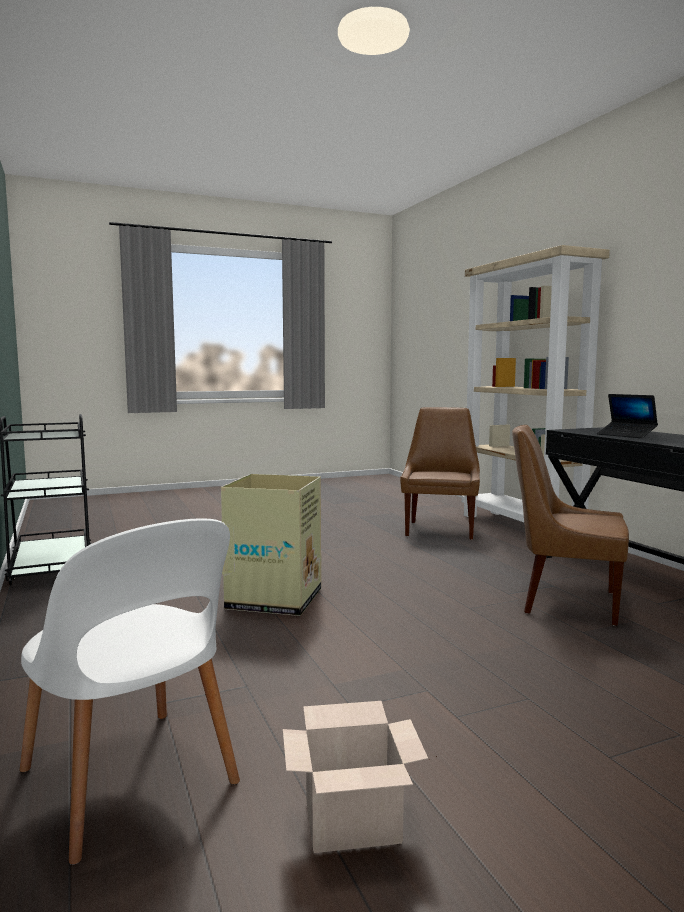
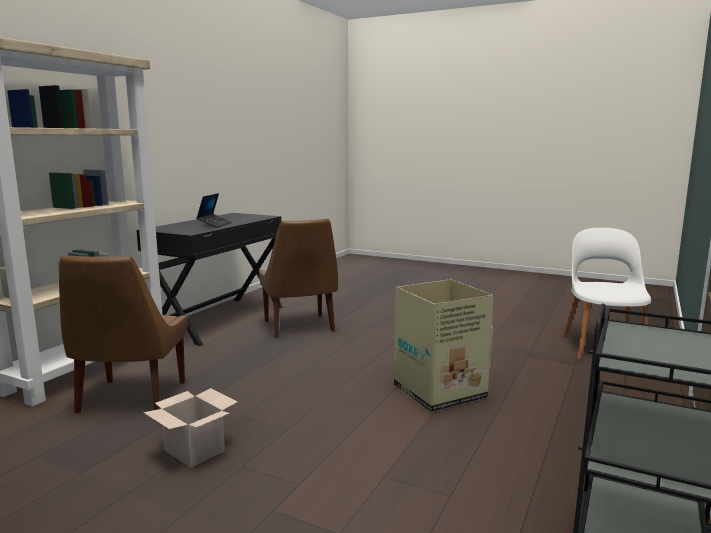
camera: 130 degrees left, 5 degrees up
cardboard box [283,701,428,853] -> cardboard box moved to [143,388,238,468]
brown chair [400,407,480,540] -> brown chair turned 60 degrees counterclockwise [59,256,188,414]

